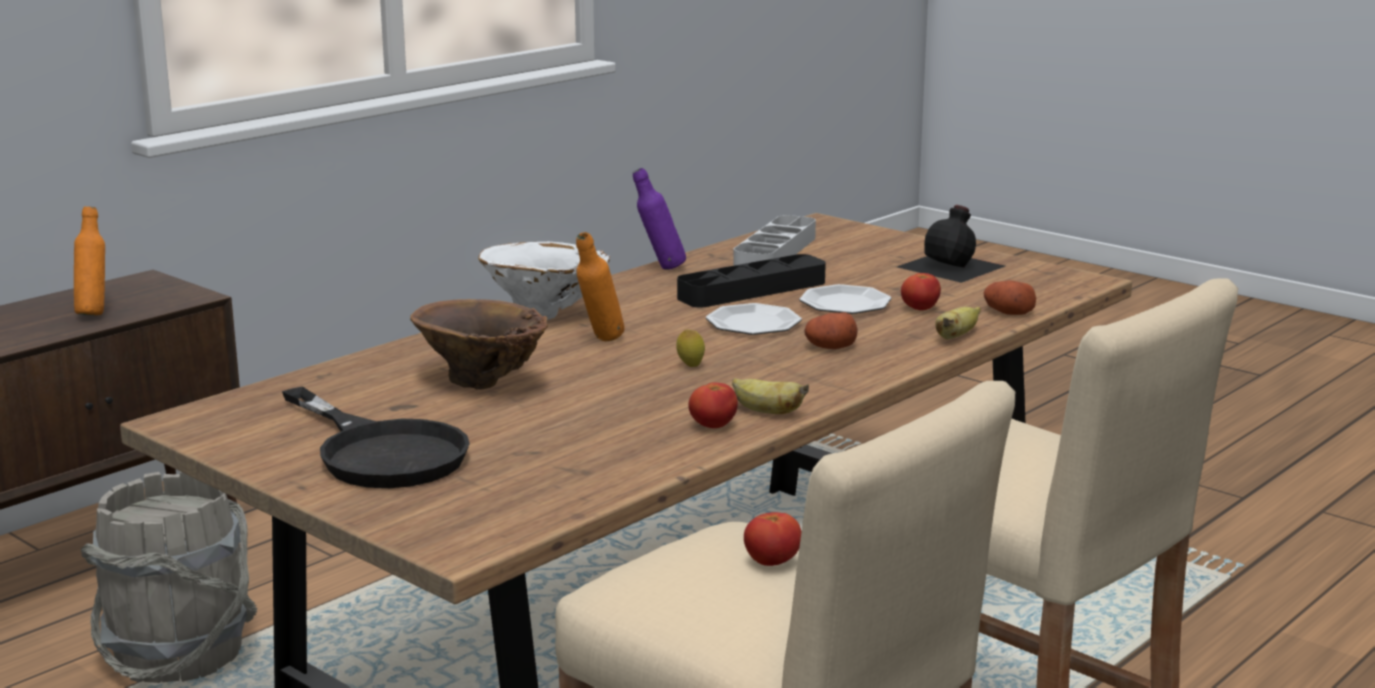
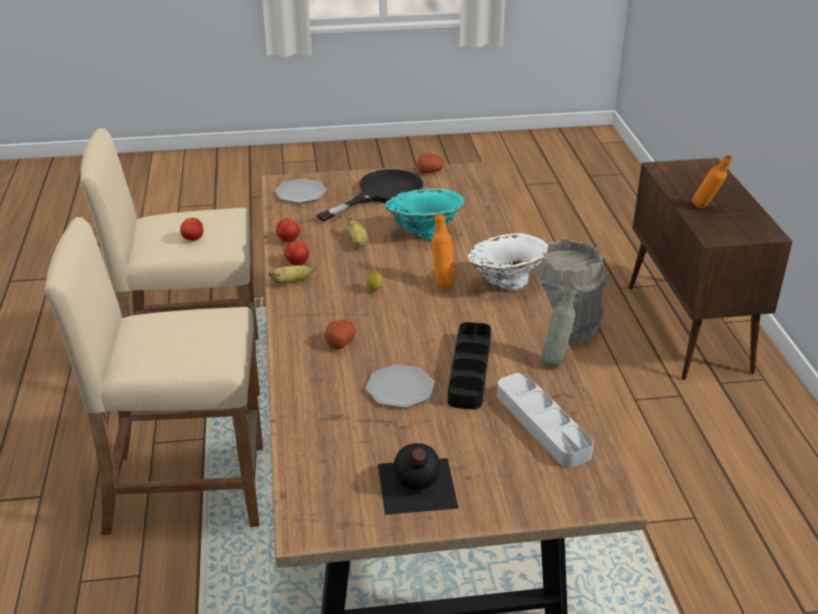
camera: 130 degrees right, 15 degrees up
black frying pan [282,386,470,488] -> black frying pan turned 135 degrees clockwise [316,169,423,222]
brown vase [410,299,548,390] -> turquoise vase [385,189,465,240]
purple bottle [633,168,686,270] -> grey bottle [541,285,576,366]
plate [706,303,802,335] -> plate moved to [275,178,327,203]
tomato [901,273,941,310] -> tomato moved to [276,218,300,242]
banana [935,307,981,339] -> banana moved to [348,218,368,247]
potato [984,280,1036,315] -> potato moved to [417,154,444,174]

